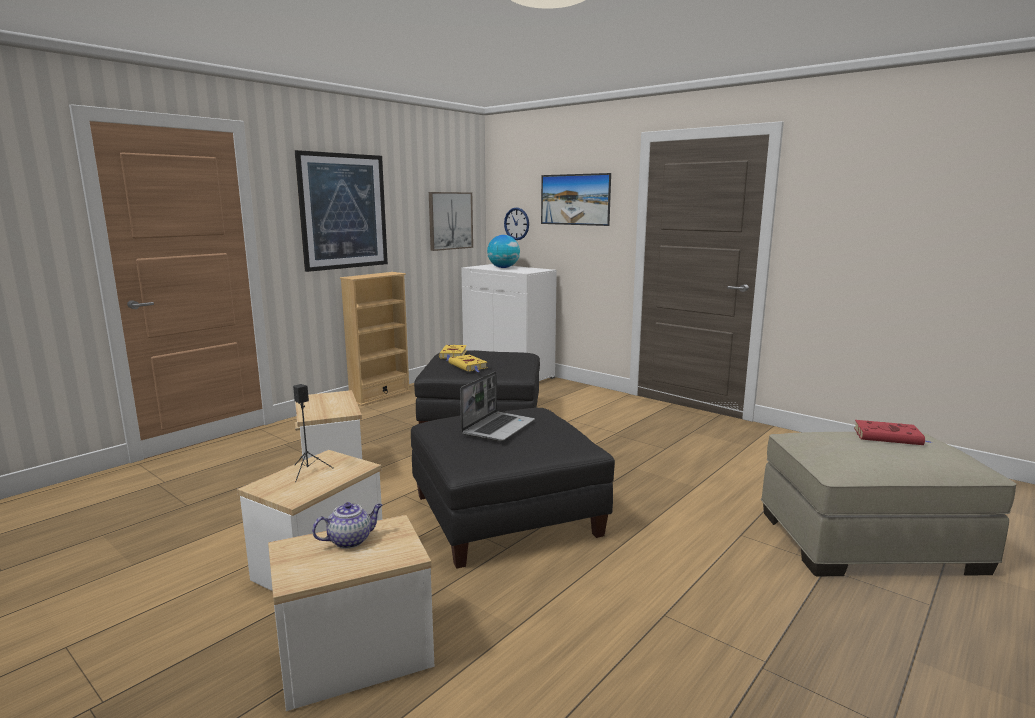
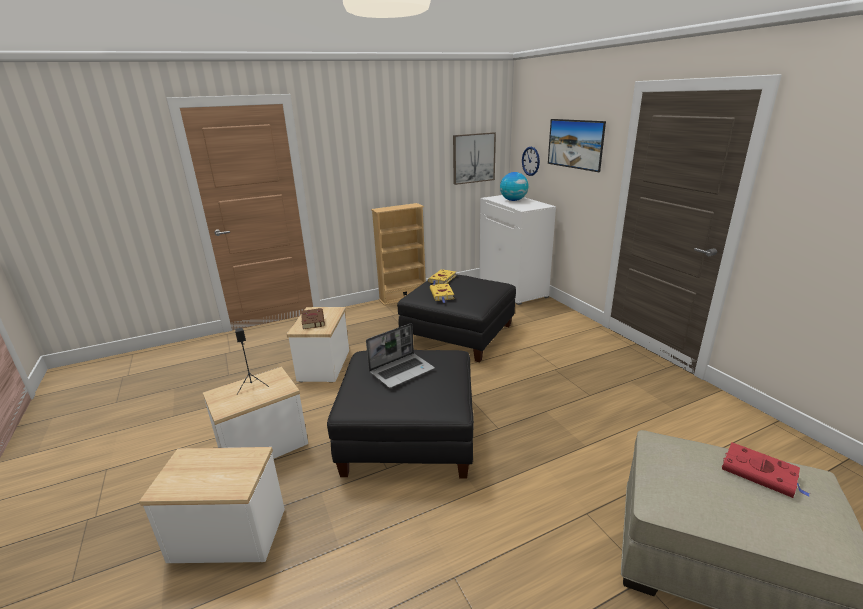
camera: 25 degrees right, 10 degrees up
picture [295,150,388,272] -> none
teapot [312,502,382,549] -> none
none -> brown book [301,308,325,329]

